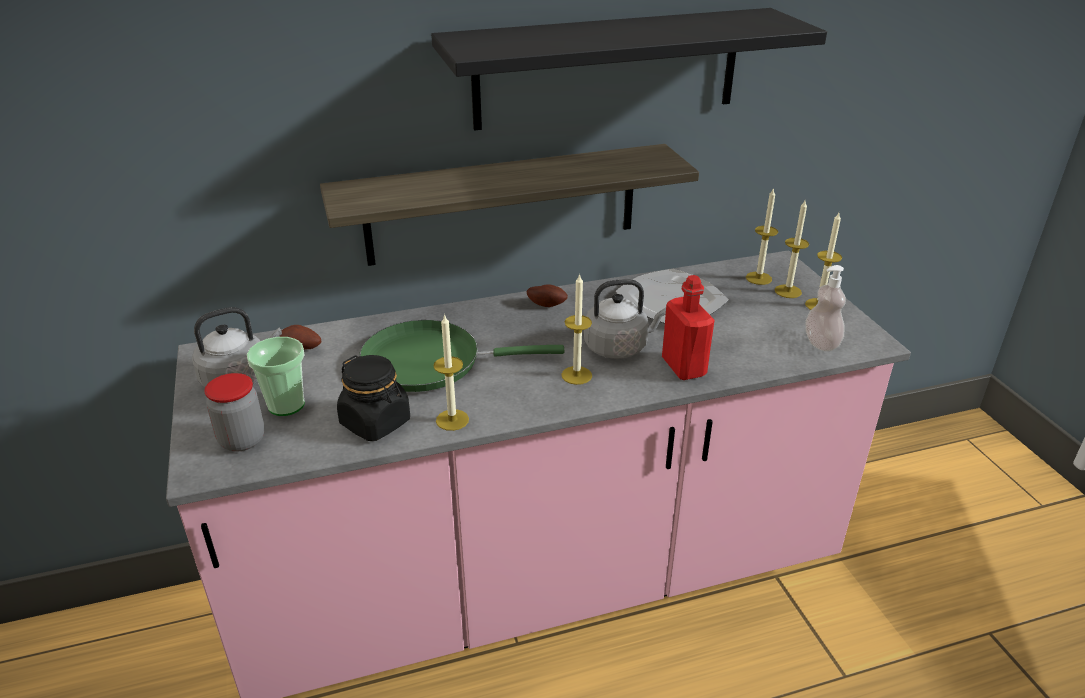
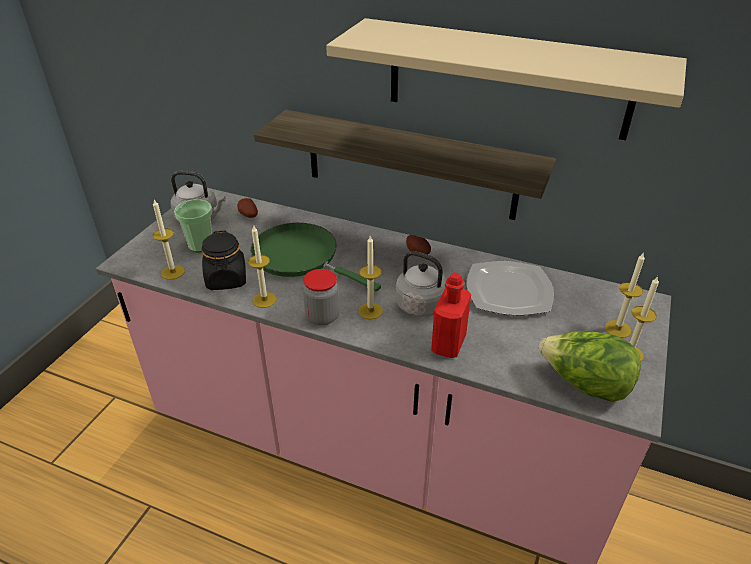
camera: 40 degrees right, 5 degrees up
jar [204,373,265,451] -> jar moved to [303,269,340,325]
black shelf [431,8,827,131] -> beige shelf [326,18,687,140]
candle [746,188,778,285] -> candle moved to [153,200,185,280]
soap dispenser [805,265,846,351] -> lettuce [539,331,641,402]

